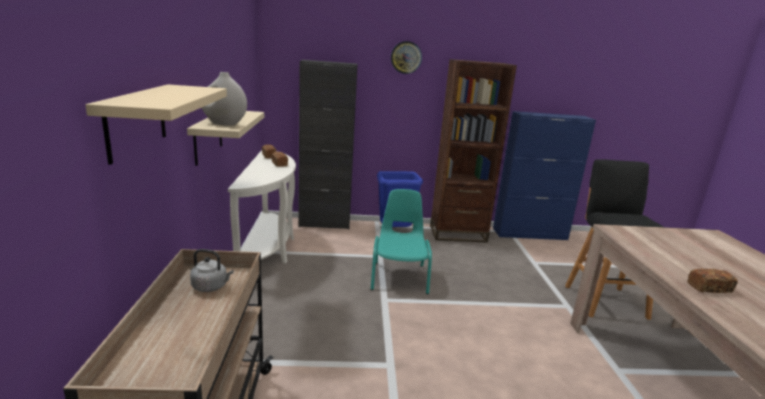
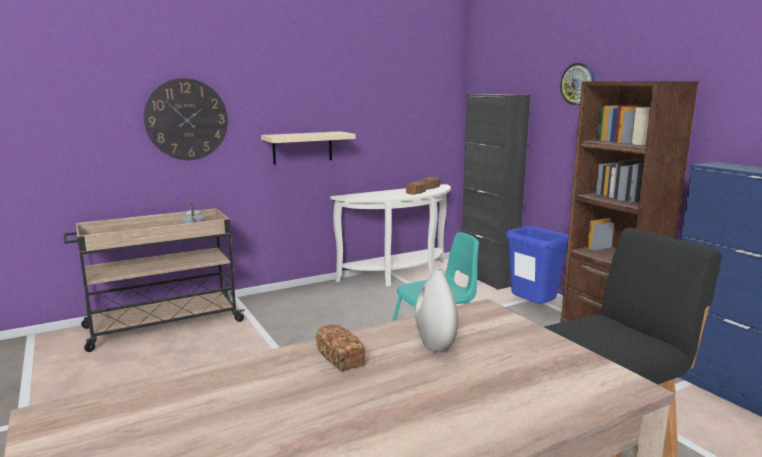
camera: 65 degrees right, 5 degrees down
beige shelf [85,84,227,165] -> wall clock [144,78,228,160]
white vase [201,72,247,126] -> white vase moved to [415,267,458,352]

